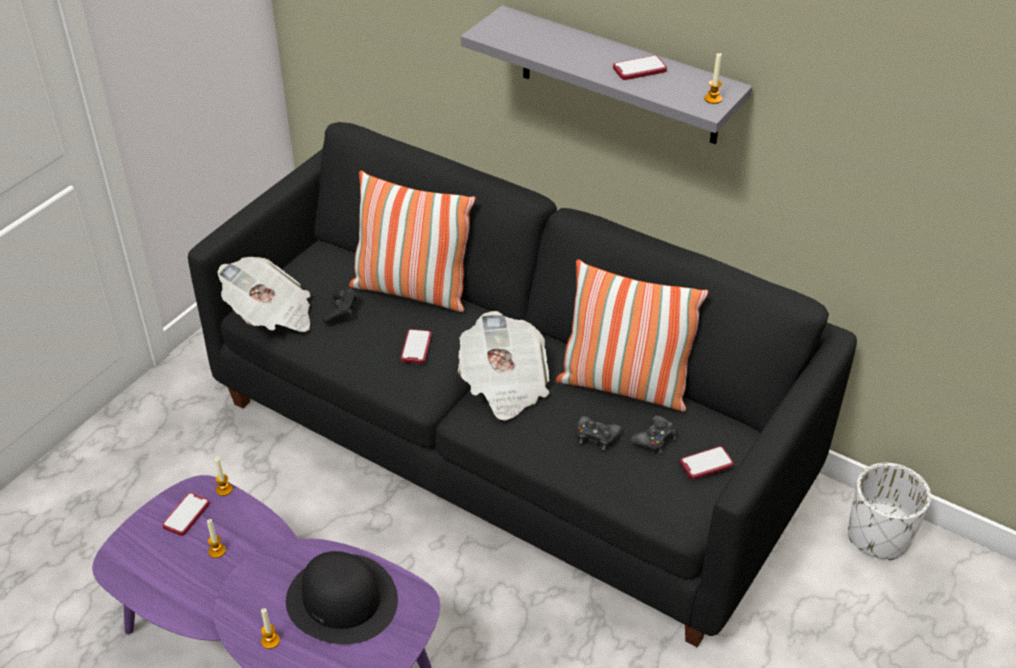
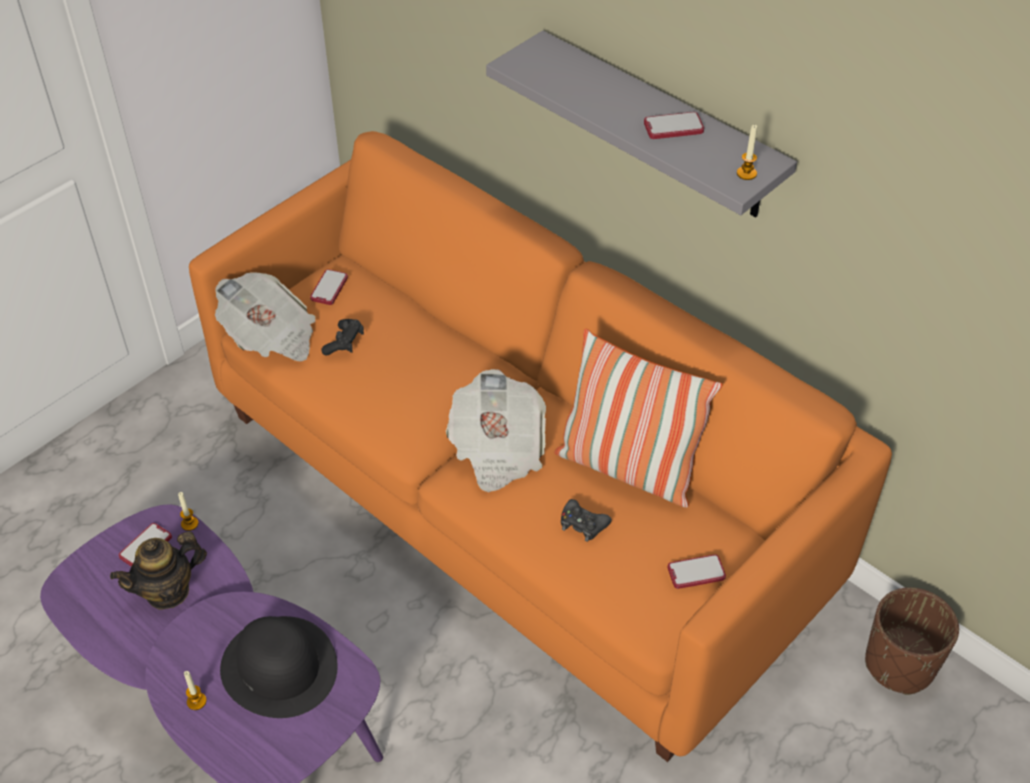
camera: 10 degrees right, 5 degrees up
black sofa [188,122,857,647] -> orange sofa [189,131,892,762]
candle [207,519,226,558] -> teapot [110,531,207,610]
pillow [349,170,476,312] -> none
phone [401,329,431,364] -> phone moved to [310,269,348,305]
black game controller [630,416,676,454] -> none
white planter [848,463,931,560] -> brown planter [865,587,959,695]

